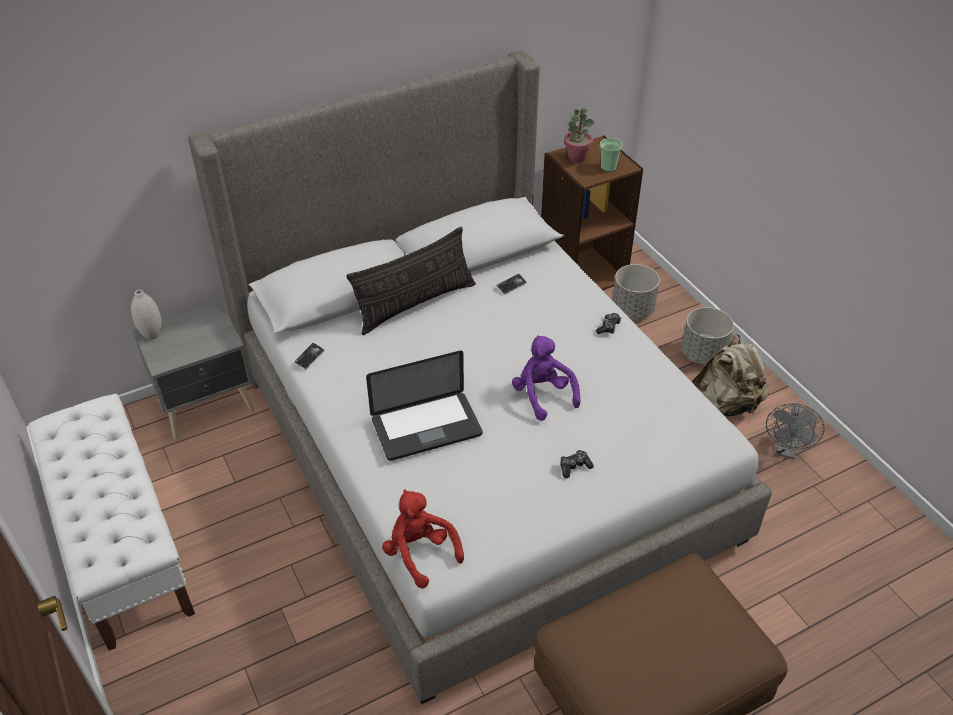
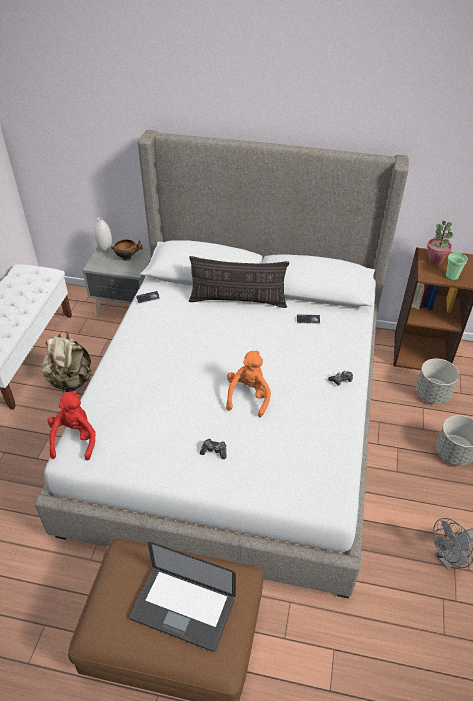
camera: 40 degrees right, 0 degrees up
laptop [366,351,483,461] -> laptop moved to [130,541,236,652]
purple plush toy [512,335,581,421] -> orange plush toy [226,351,271,417]
beige backpack [692,334,769,416] -> beige backpack moved to [41,331,91,392]
none -> bowl [111,239,143,261]

